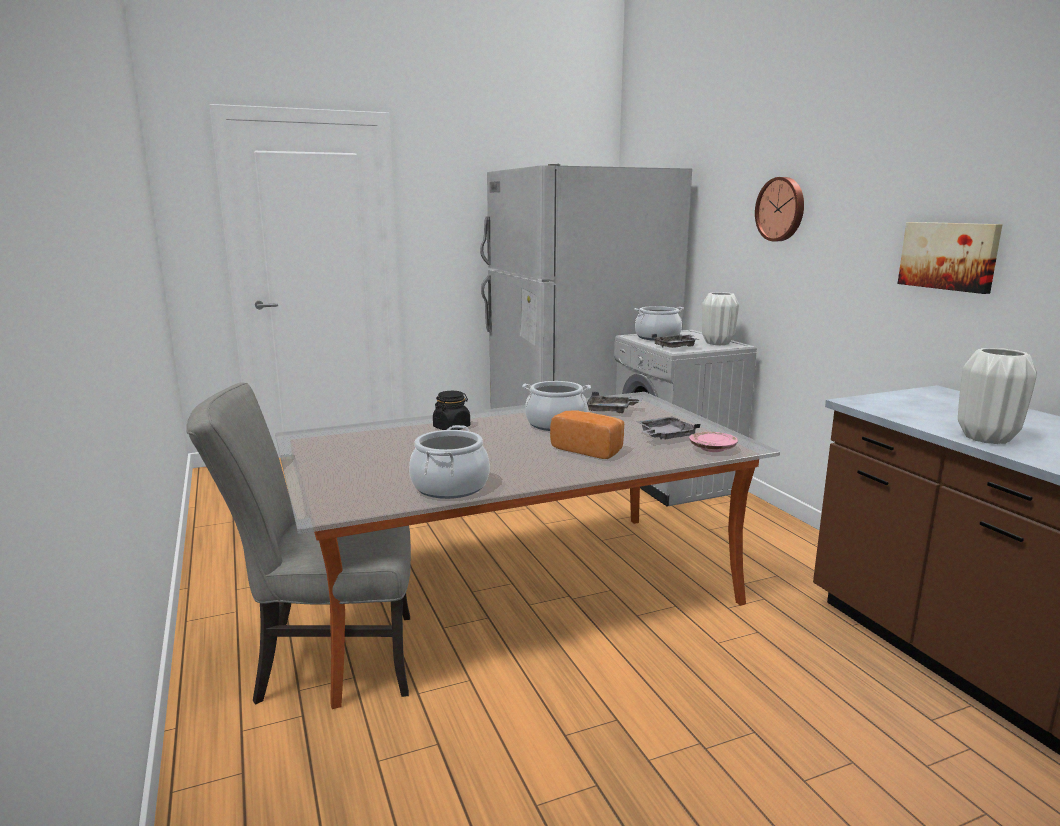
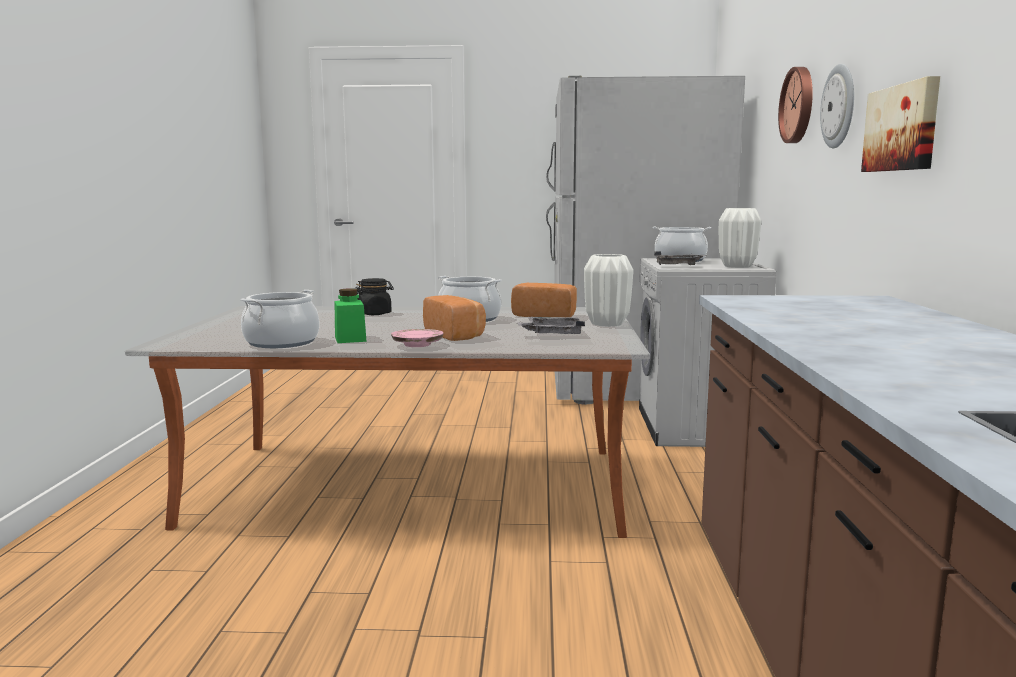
camera: 25 degrees right, 5 degrees down
grey chair [186,382,411,705] -> none
grey tray [587,392,643,413] -> bread [511,283,577,317]
pink plate [689,432,738,452] -> pink plate moved to [391,329,443,347]
white vase [958,348,1037,444] -> white vase moved to [584,254,633,327]
none -> green jar [334,288,367,343]
none -> wall clock [820,64,854,148]

